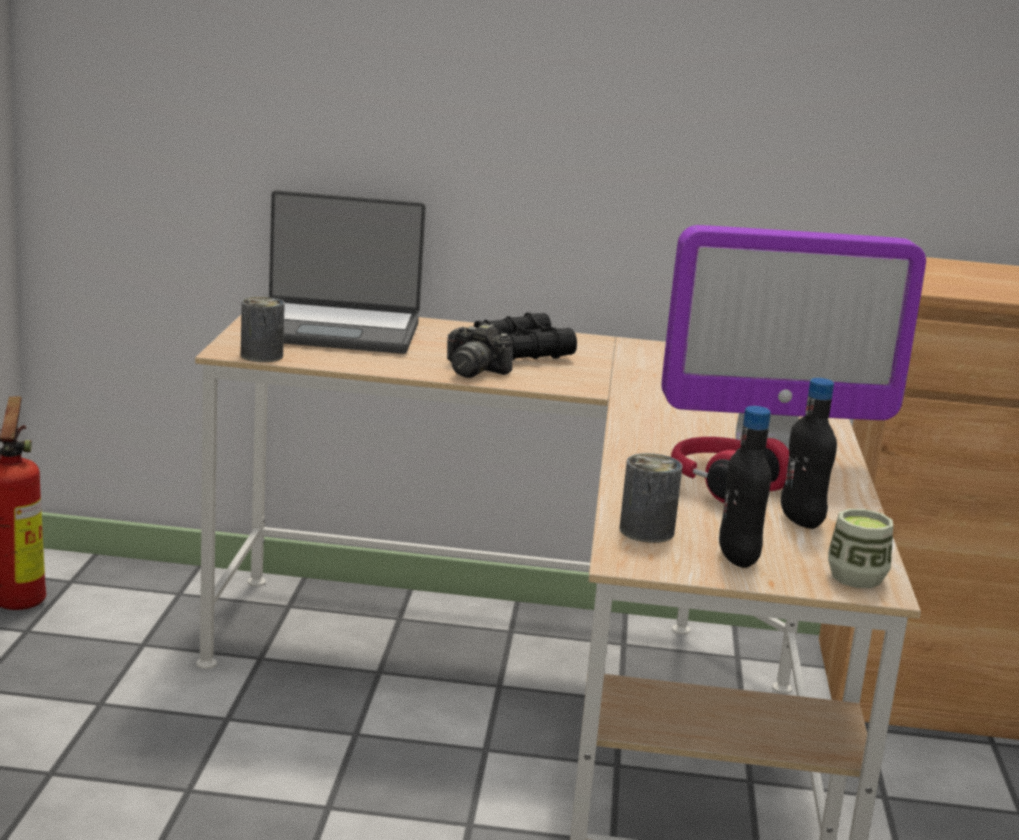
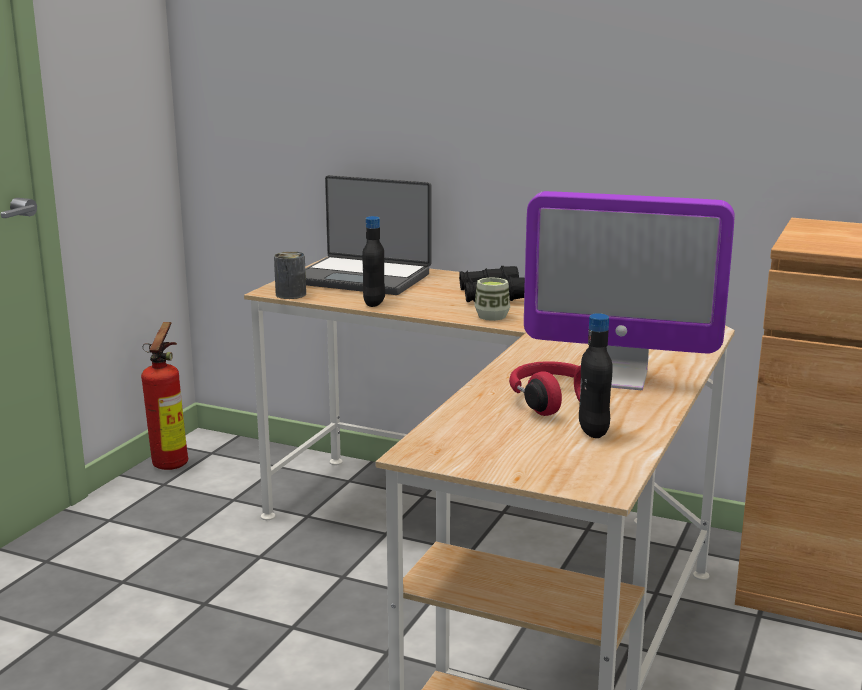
camera: 20 degrees right, 0 degrees up
camera [447,323,513,378] -> none
can [619,453,683,543] -> none
black bottle [719,406,771,568] -> black bottle moved to [362,216,385,307]
cup [828,509,893,588] -> cup moved to [474,277,510,321]

